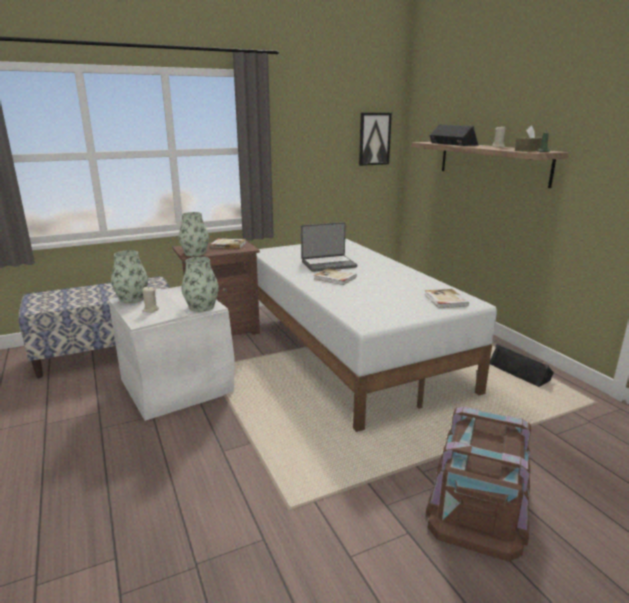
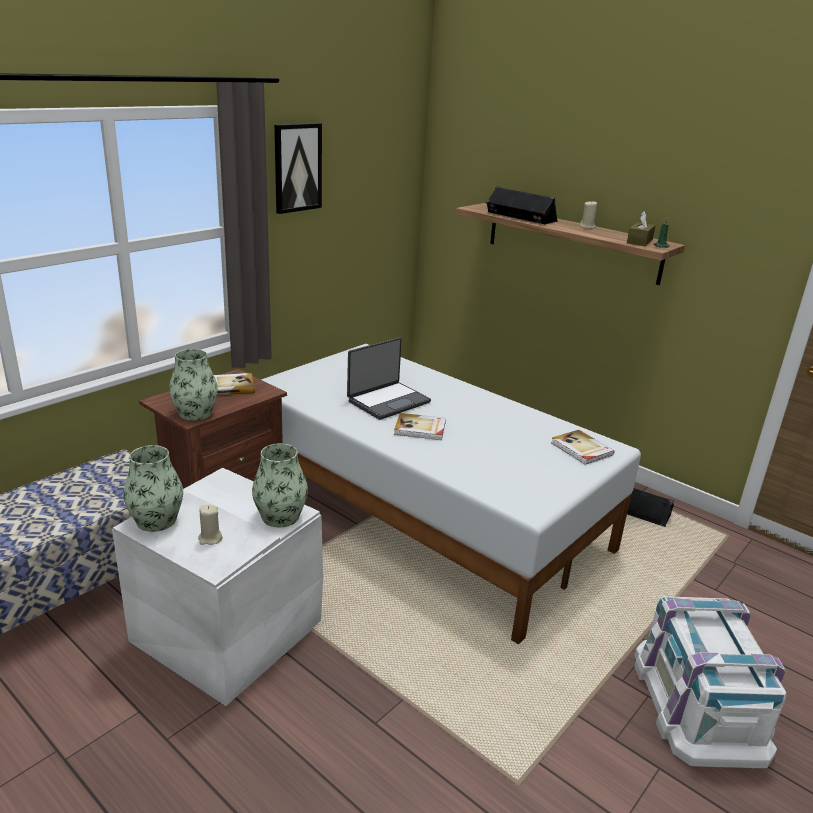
camera: 25 degrees left, 5 degrees up
picture [359,113,392,166] -> picture moved to [274,123,322,214]
brown storage box [426,407,531,561] -> white storage box [634,596,786,768]

